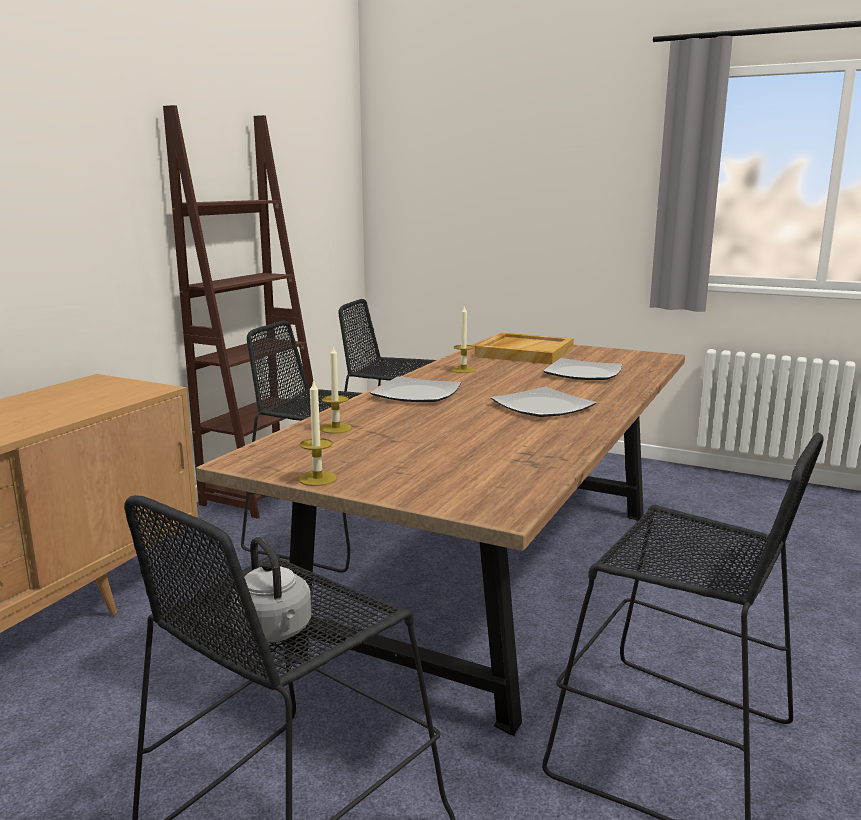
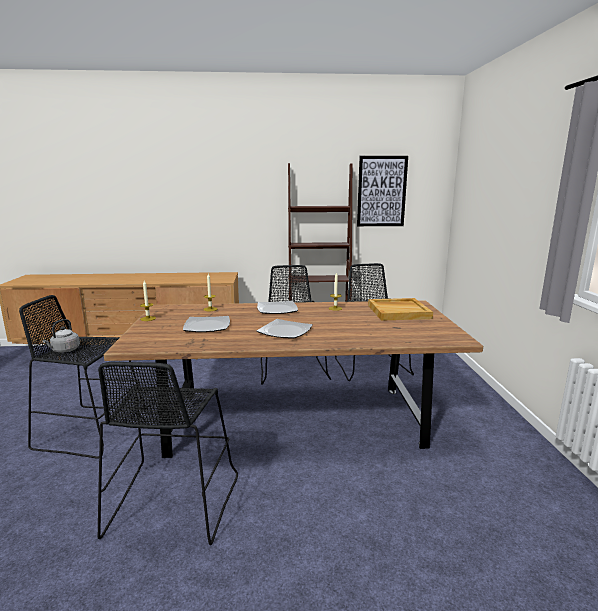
camera: 60 degrees right, 0 degrees up
plate [543,358,622,380] -> plate moved to [183,316,230,332]
none -> picture [357,156,408,226]

